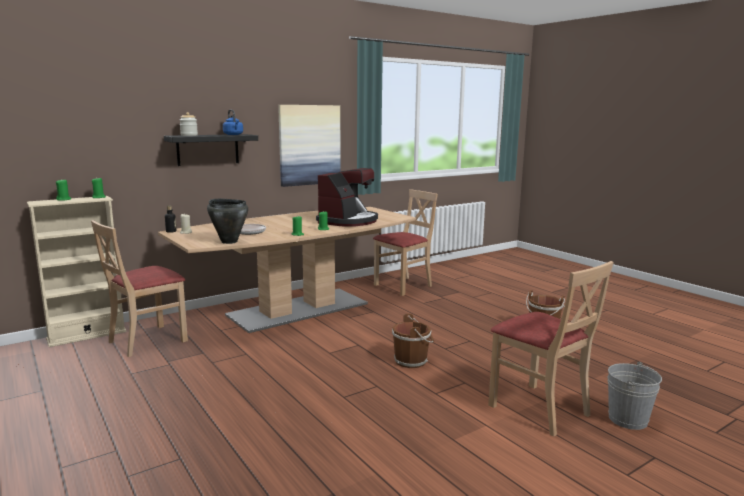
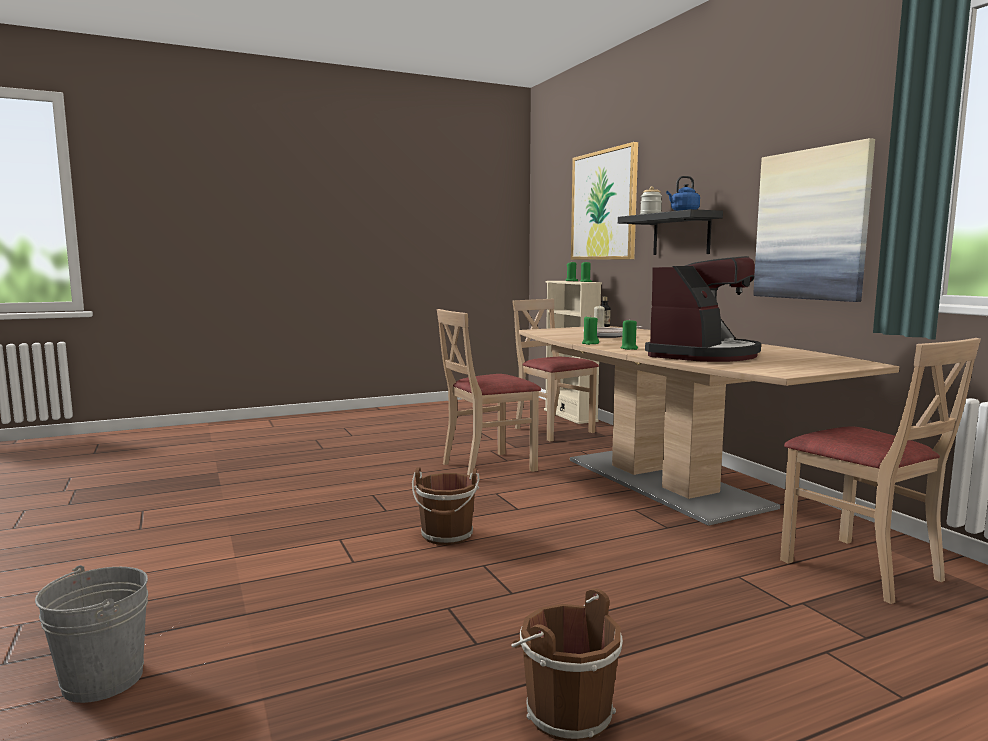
camera: 100 degrees right, 5 degrees down
black cooking pot [207,199,248,244] -> none
coffee machine [316,168,378,227] -> coffee machine turned 90 degrees counterclockwise [645,256,761,362]
beige chair [488,261,614,437] -> beige chair moved to [437,309,541,475]
none -> picture [571,142,638,260]

